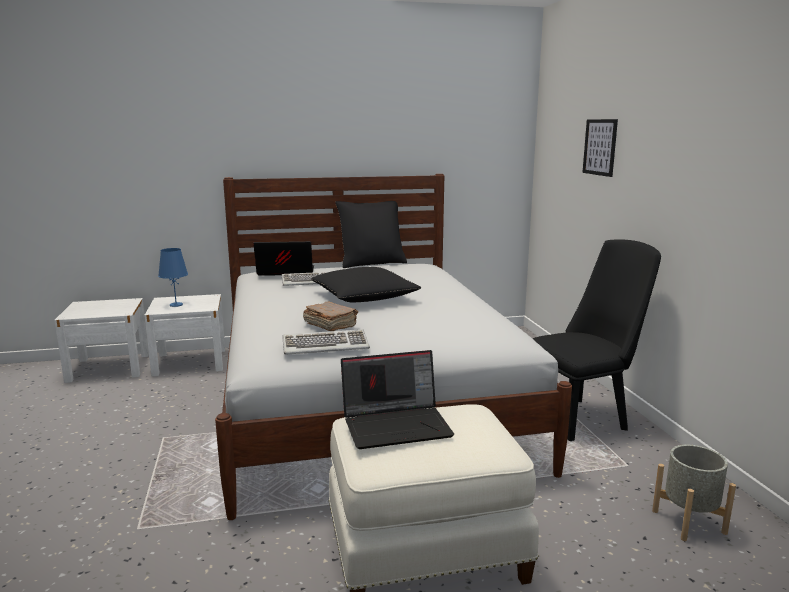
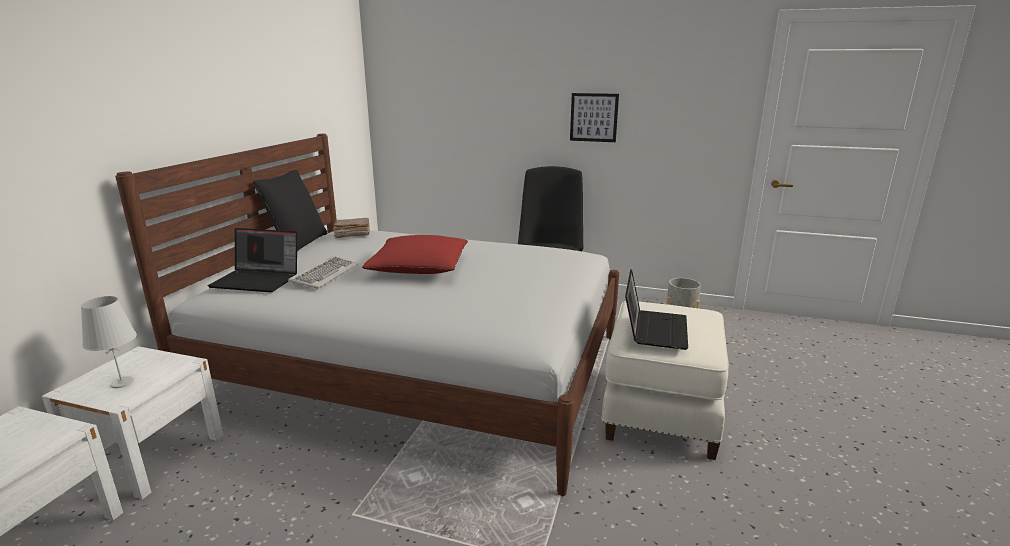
camera: 60 degrees left, 5 degrees up
blue table lamp [158,248,188,307] -> white table lamp [81,296,137,388]
laptop [253,241,314,276] -> laptop turned 105 degrees counterclockwise [208,228,297,292]
keyboard [282,329,370,355] -> none
brown book [303,301,358,331] -> brown book moved to [334,218,370,238]
black pillow [311,267,421,302] -> red pillow [362,235,468,274]
picture [582,119,618,177] -> picture moved to [570,93,619,142]

